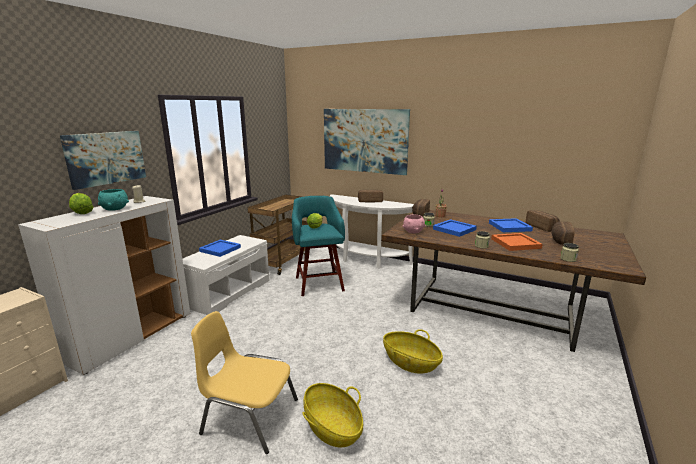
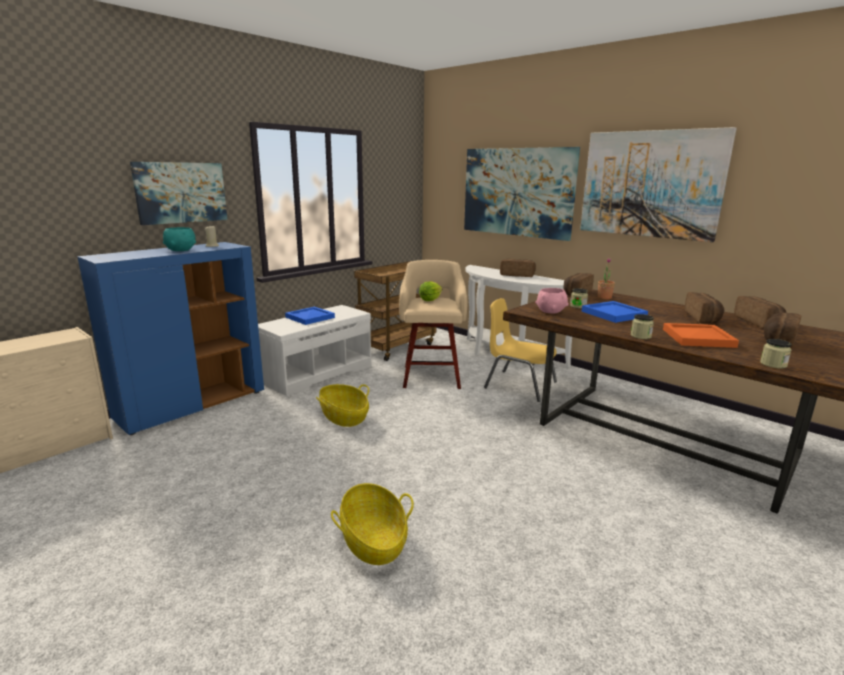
camera: 15 degrees right, 0 degrees up
white cabinet [18,196,190,375] -> blue cabinet [77,242,264,435]
lettuce [69,193,94,214] -> none
yellow chair [191,311,298,454] -> yellow chair moved to [484,298,557,402]
turquoise stool [292,196,345,296] -> beige stool [399,260,467,389]
basket [383,329,443,374] -> basket moved to [316,384,369,427]
blue tray [489,218,533,232] -> bread [684,292,724,323]
none -> picture [580,127,737,242]

